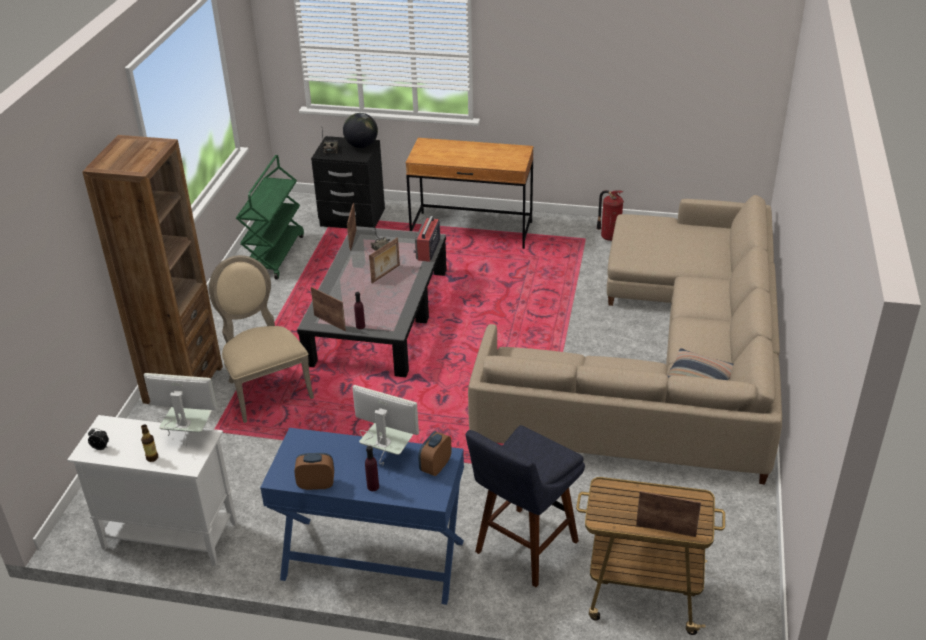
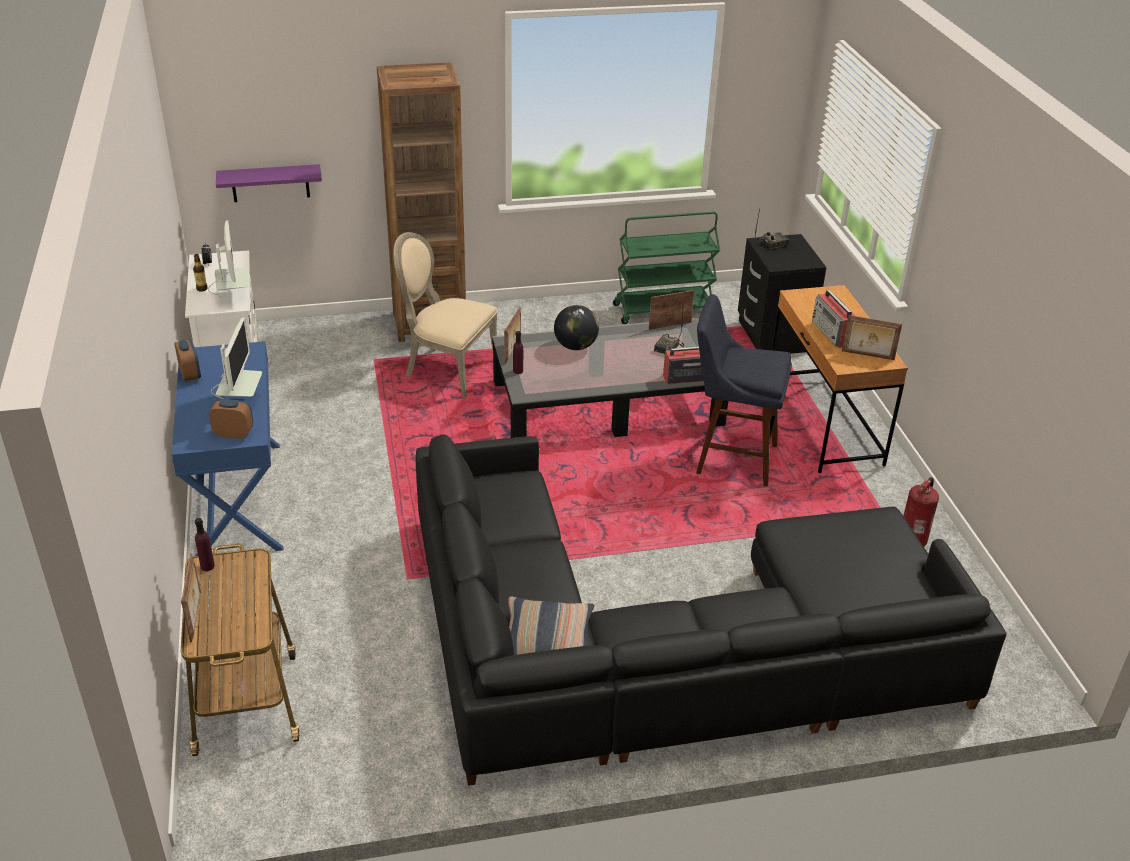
camera: 65 degrees right, 0 degrees up
beige chair [209,255,314,423] -> beige chair turned 105 degrees counterclockwise [393,232,497,398]
globe [343,113,378,148] -> globe moved to [554,305,599,350]
purple bottle [365,446,379,491] -> purple bottle moved to [195,518,215,571]
picture frame [369,237,400,283] -> picture frame moved to [842,315,902,360]
blue stool [466,425,585,587] -> blue stool moved to [696,294,792,487]
beige sofa [468,195,782,484] -> black sofa [416,434,1007,786]
none -> purple shelf [216,164,322,202]
none -> radio [812,290,856,348]

